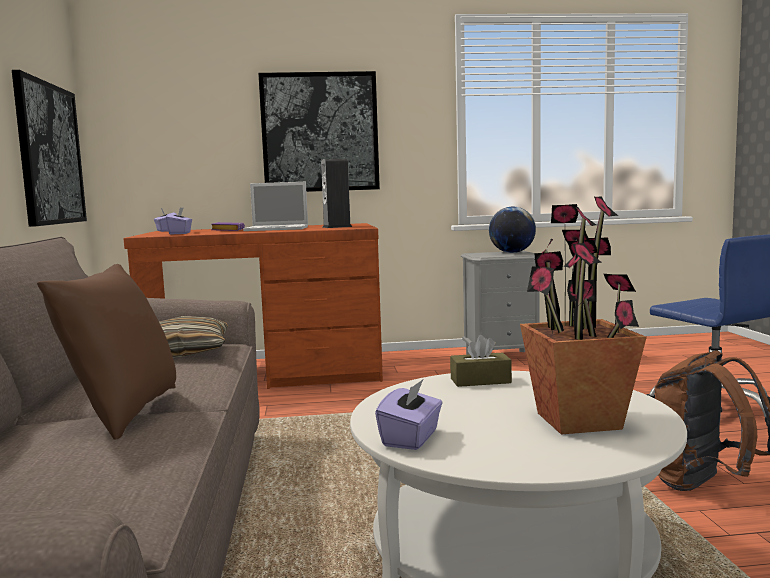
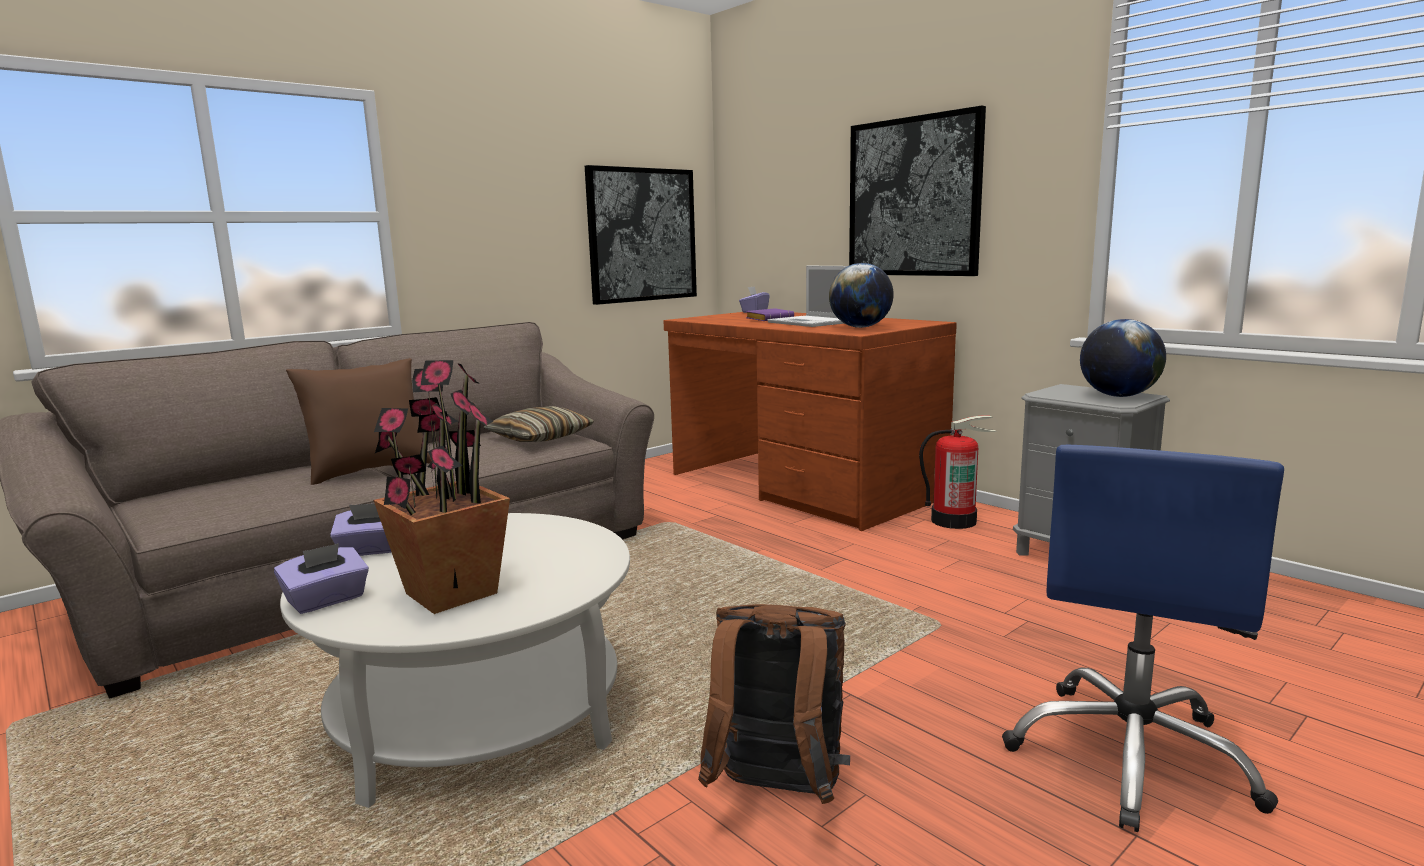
camera: 55 degrees right, 5 degrees up
purple tissue box [165,208,192,235] -> purple tissue box moved to [274,543,369,614]
speaker [321,159,352,228] -> globe [829,263,894,328]
brown tissue box [450,335,512,387] -> none
none -> fire extinguisher [919,415,996,529]

